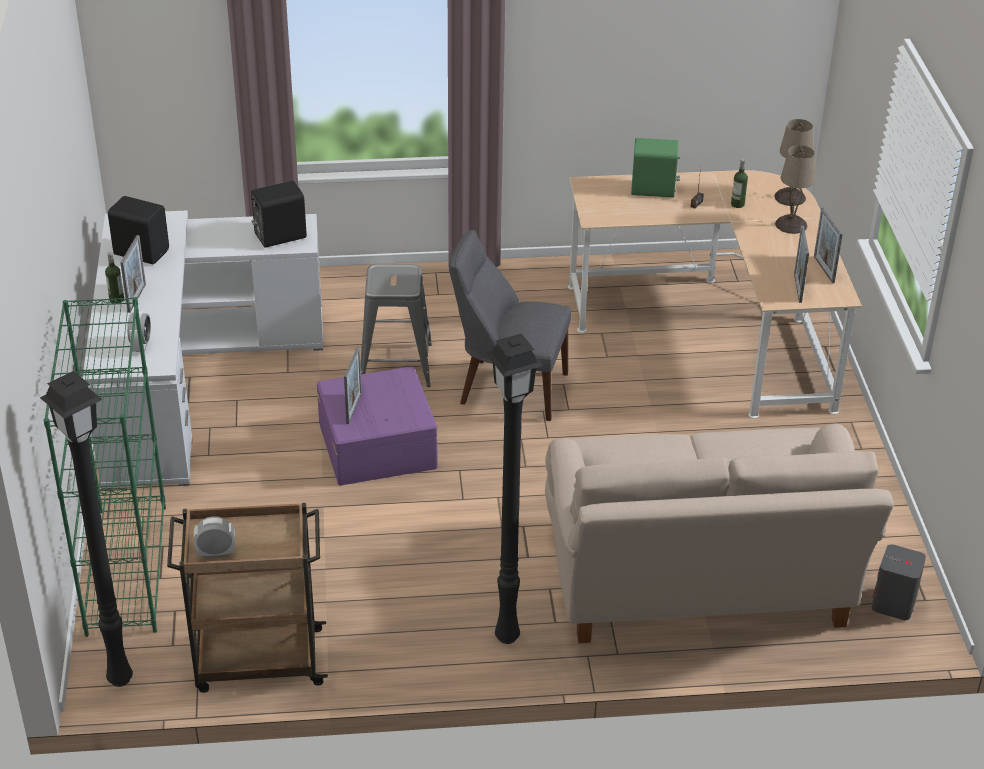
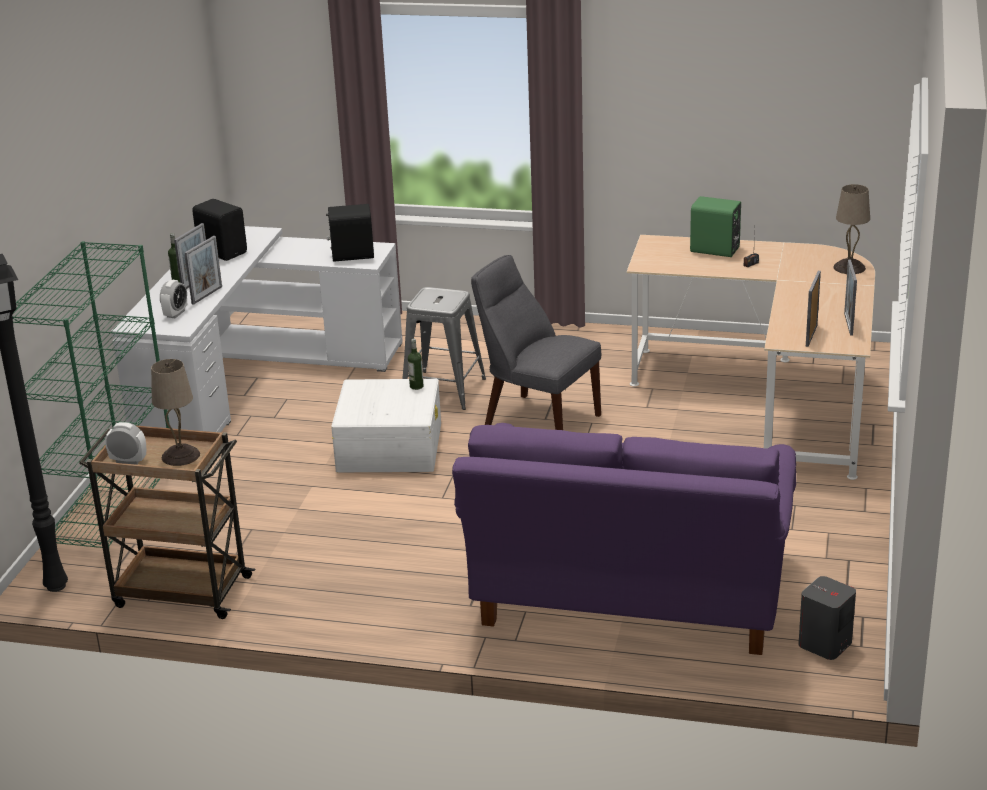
camera: 20 degrees right, 10 degrees down
purple storage box [317,366,438,485] -> white storage box [331,379,441,472]
picture frame [344,347,362,424] -> picture frame moved to [185,236,222,305]
black floor lamp [486,333,543,644] -> none
beige sofa [545,424,894,643] -> purple sofa [452,423,796,655]
bottle [731,159,748,208] -> bottle moved to [408,338,424,390]
beige table lamp [775,145,815,234] -> beige table lamp moved to [151,359,200,466]

